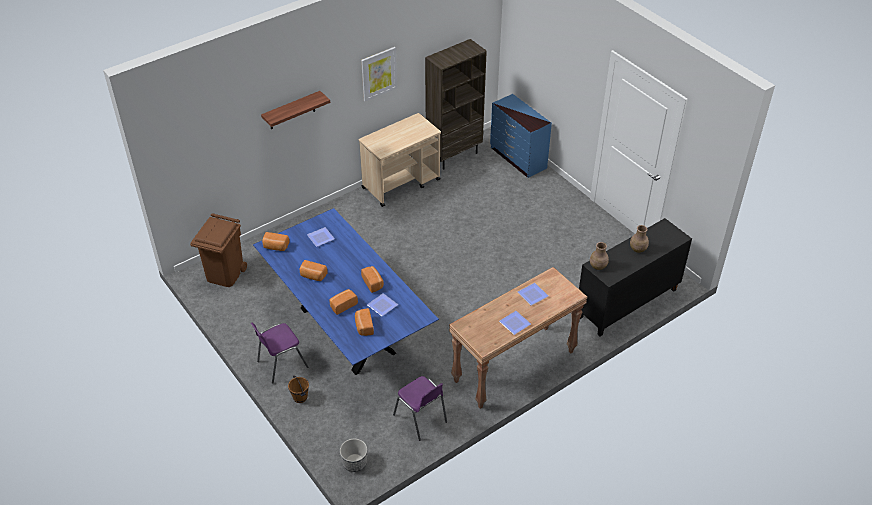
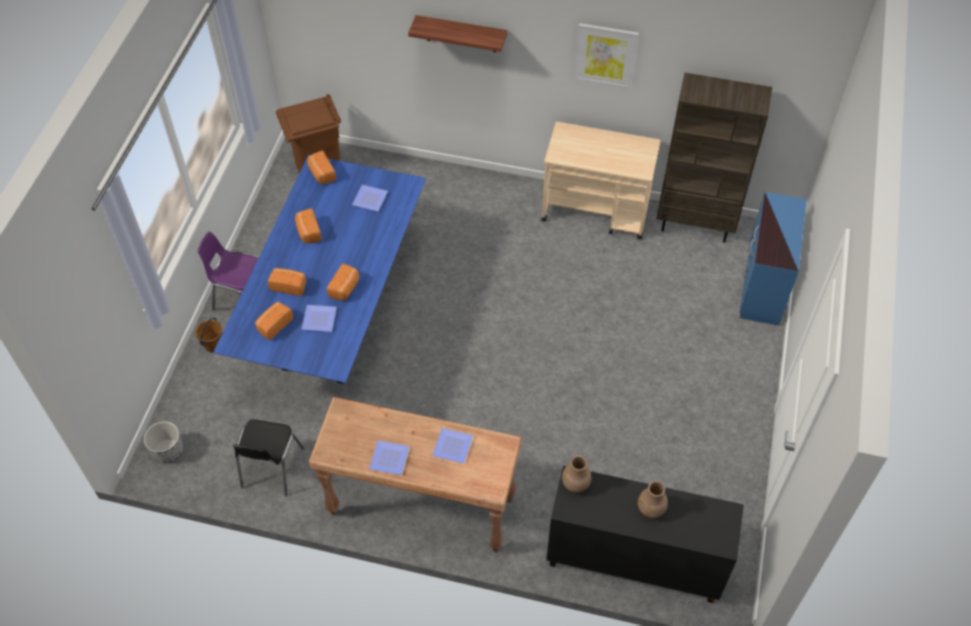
camera: 50 degrees right, 10 degrees up
purple chair [393,376,447,441] -> black chair [233,419,304,496]

